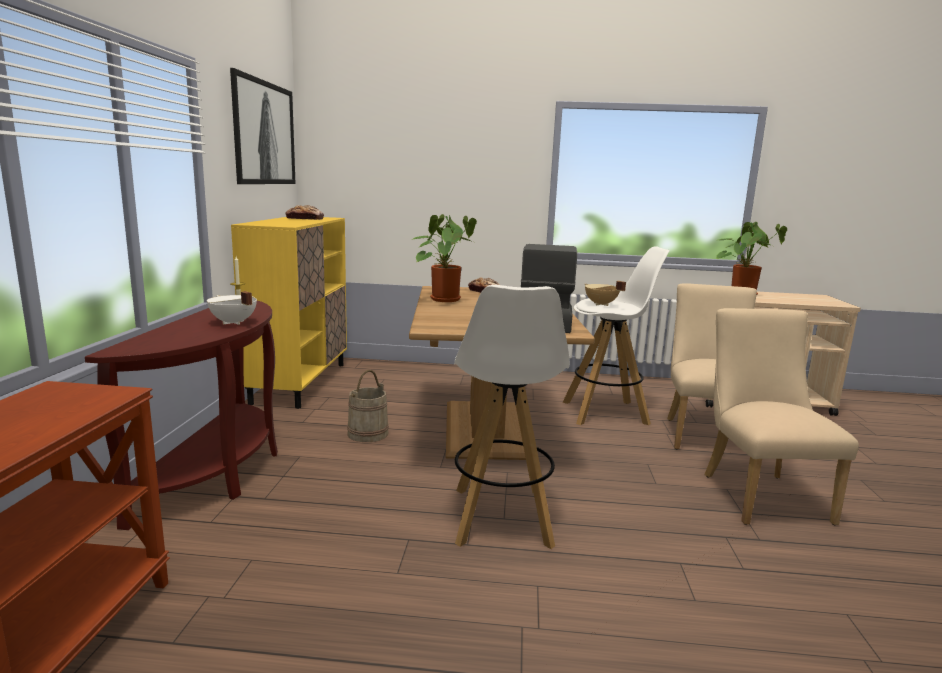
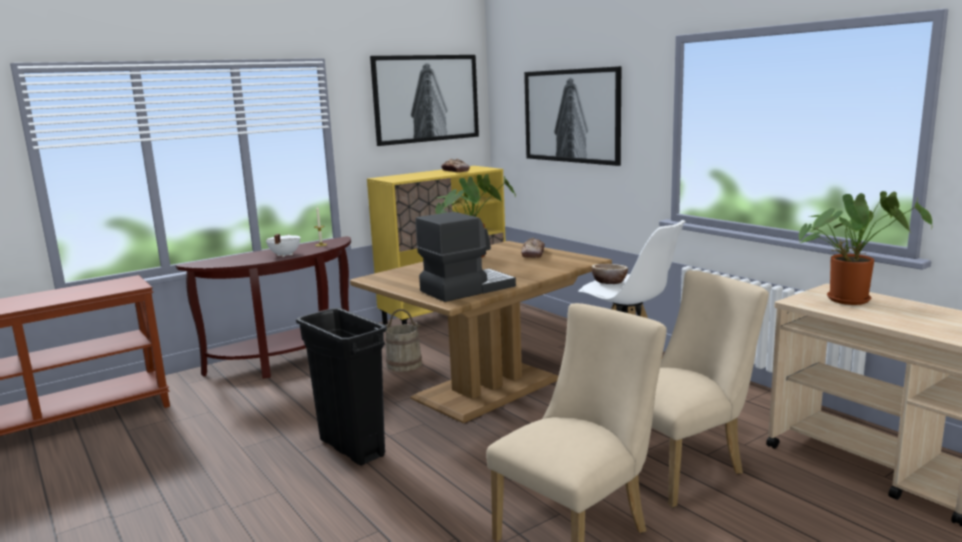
camera: 50 degrees right, 0 degrees up
white stool [454,285,570,549] -> black trash can [296,308,387,466]
beige cooking pot [585,281,626,306] -> bowl [591,264,628,284]
none -> picture [524,66,621,166]

